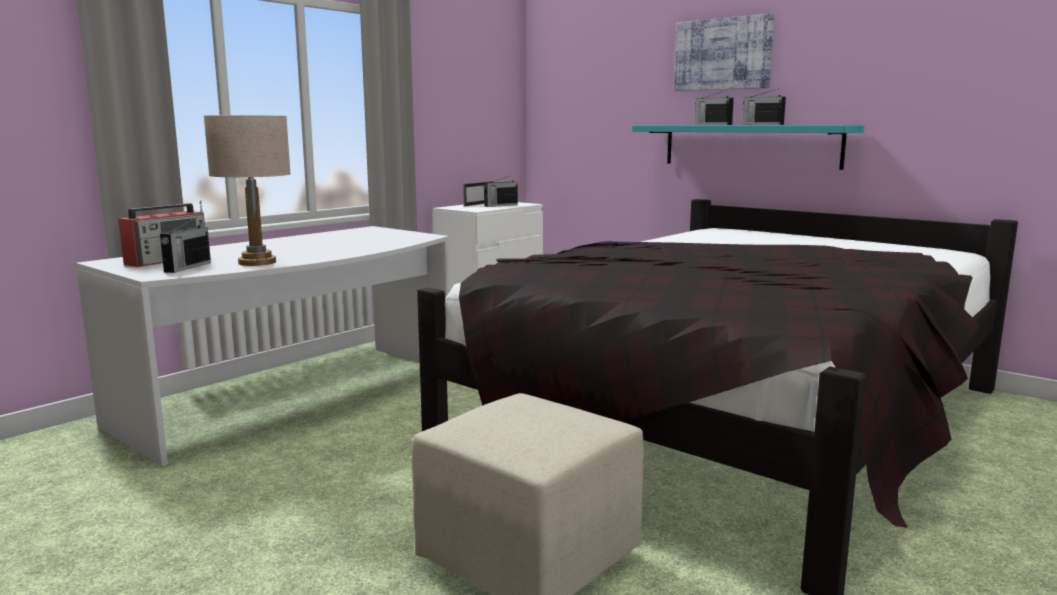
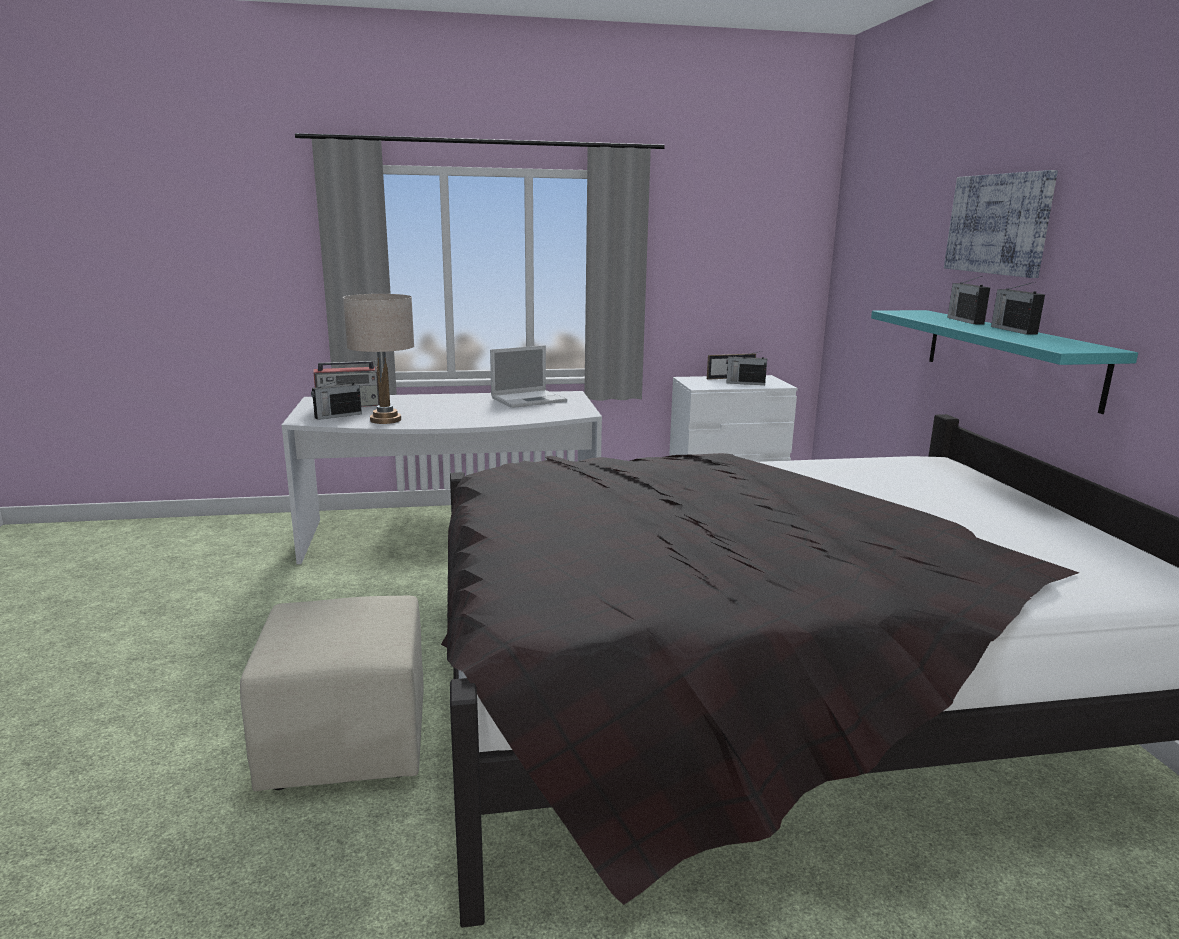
camera: 40 degrees right, 5 degrees up
none -> laptop [490,345,567,408]

